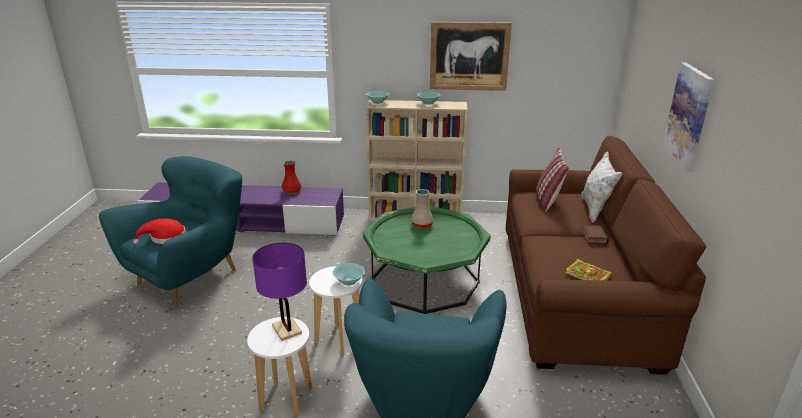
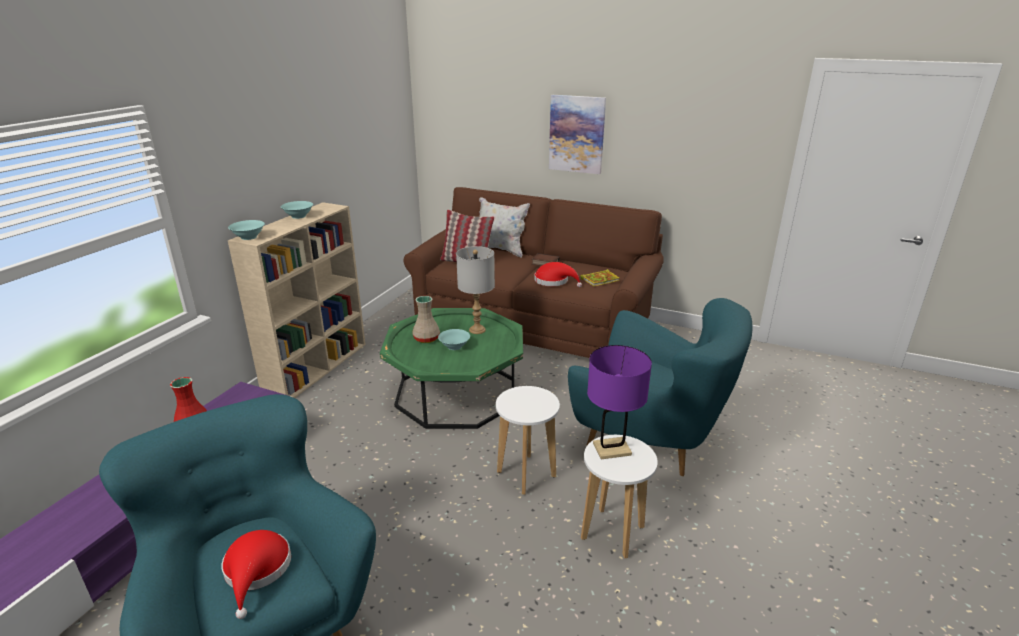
camera: 70 degrees left, 0 degrees up
turquoise bowl [332,263,365,286] -> turquoise bowl moved to [438,329,470,350]
picture [430,22,512,91] -> none
none -> grey table lamp [456,246,495,334]
none -> red hat [534,262,582,287]

